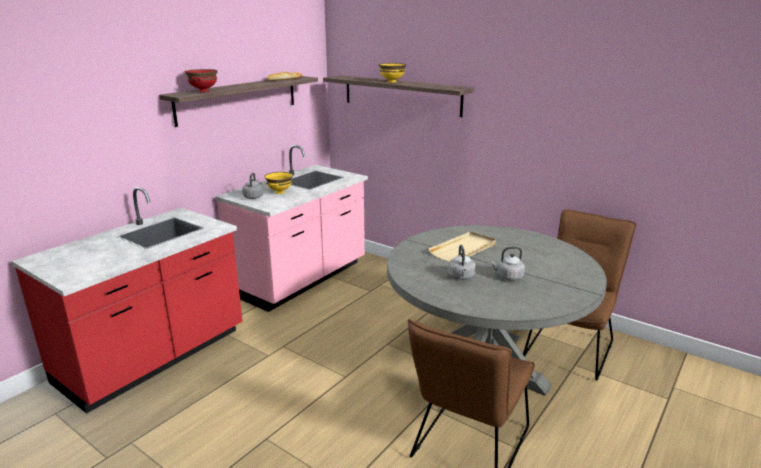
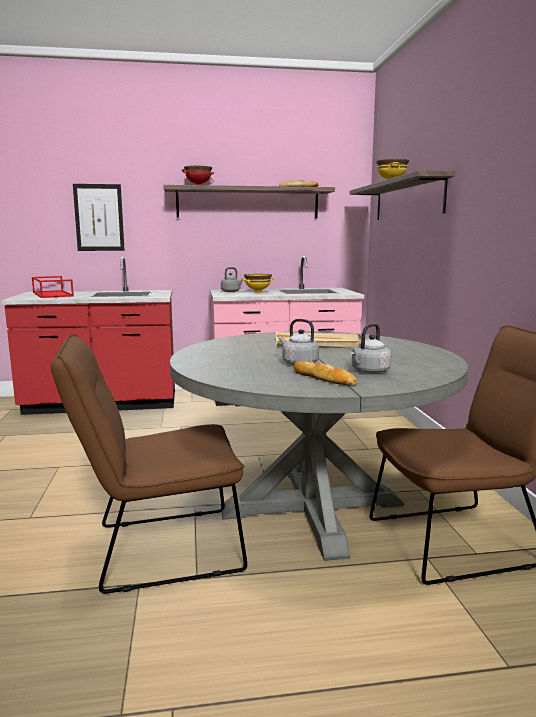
camera: 45 degrees right, 10 degrees down
grey kettle [449,245,476,280] -> grey kettle moved to [350,323,391,374]
none -> red tray [32,276,74,298]
none -> picture [73,184,125,251]
none -> bread [294,361,357,385]

